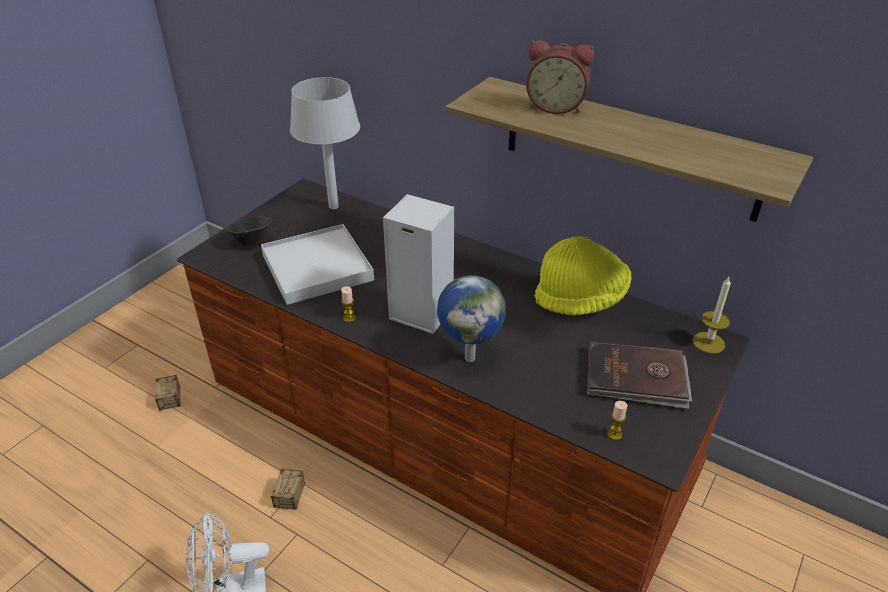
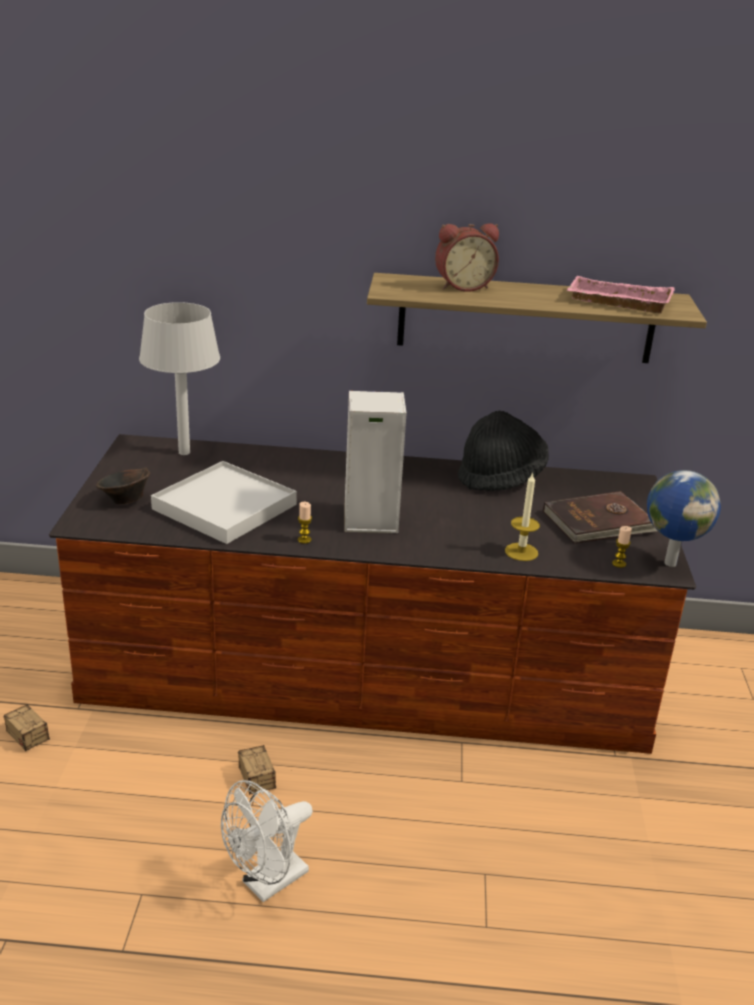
camera: 30 degrees left, 10 degrees down
globe [437,275,506,362] -> globe moved to [647,470,721,567]
yellow hat [535,236,632,315] -> black hat [458,410,549,491]
candle [693,277,731,354] -> candle moved to [505,472,540,561]
none -> pink tray [567,276,675,313]

